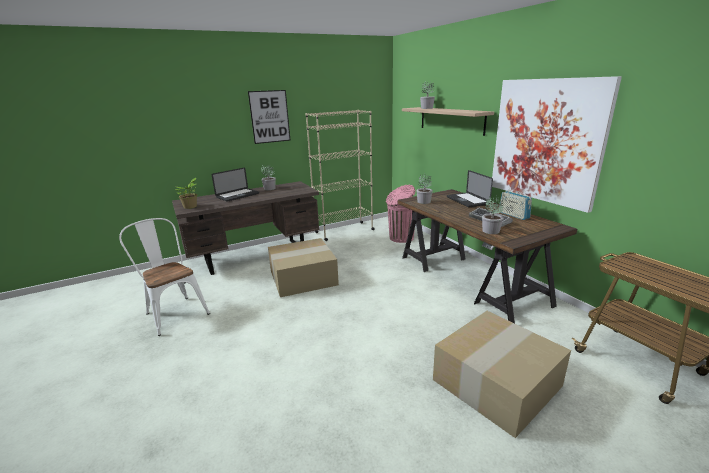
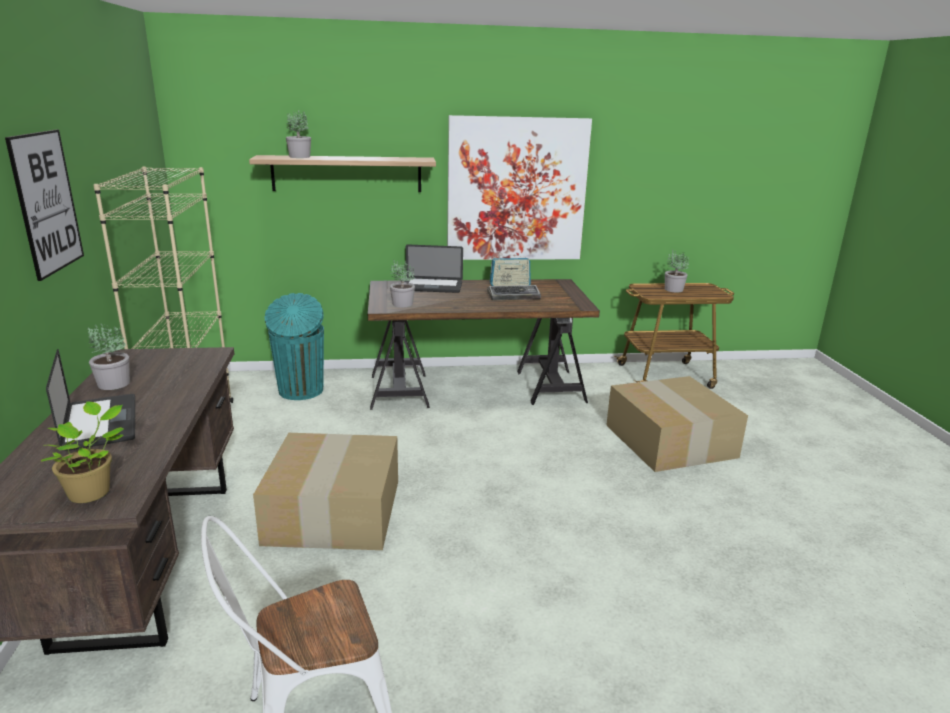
camera: 70 degrees left, 0 degrees up
pink trash can [386,184,415,243] -> turquoise trash can [265,293,324,400]
potted plant [482,195,503,234] -> potted plant moved to [665,250,689,293]

